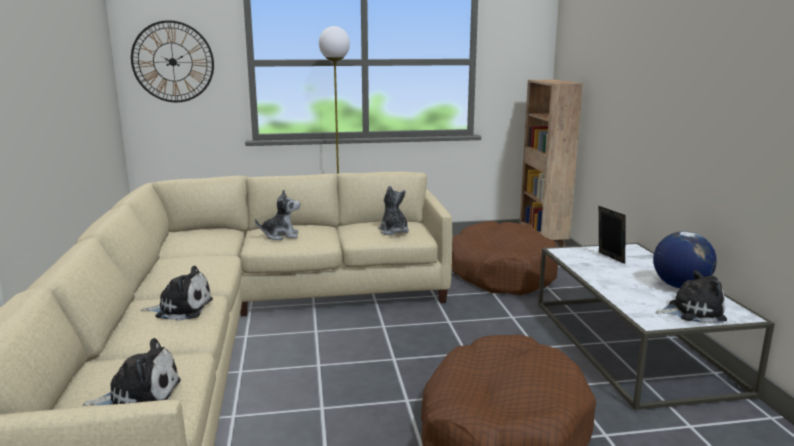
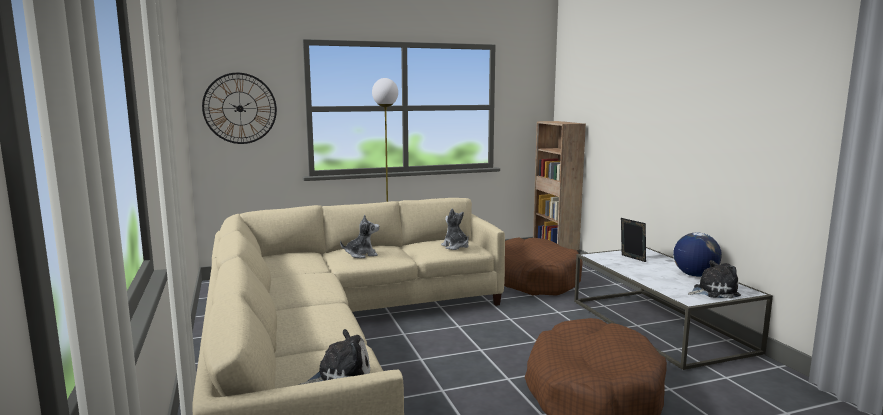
camera: 10 degrees left, 5 degrees down
plush toy [140,266,213,321] -> none

